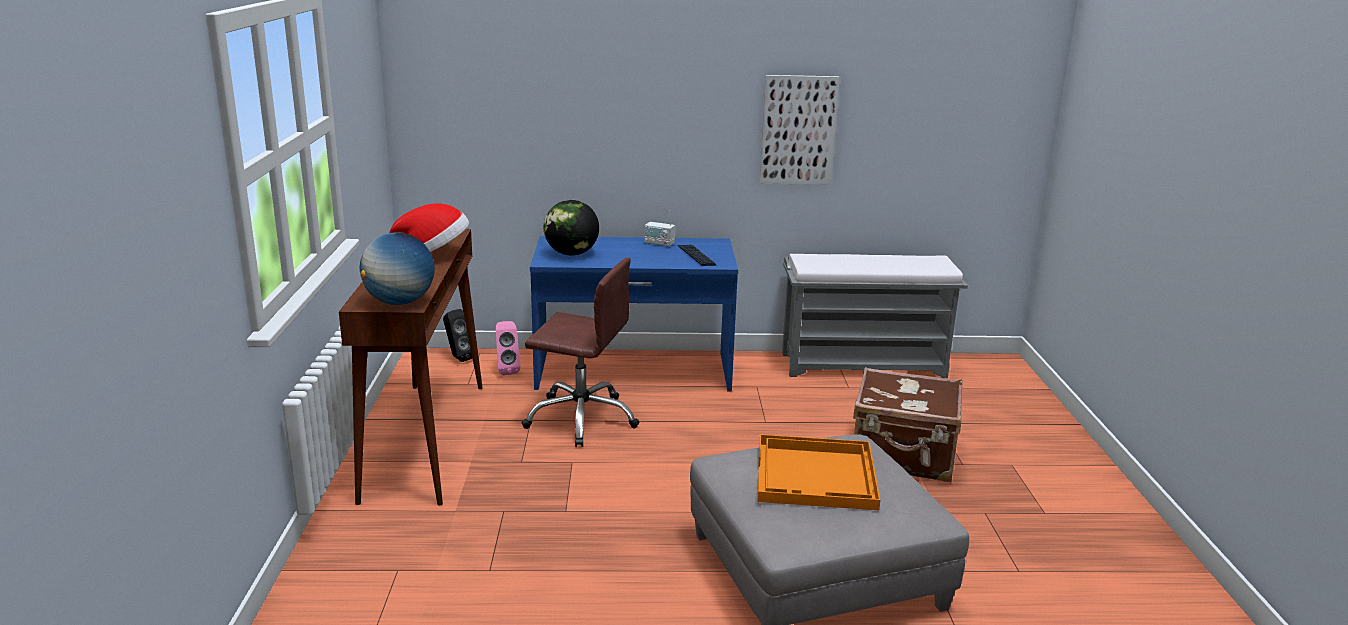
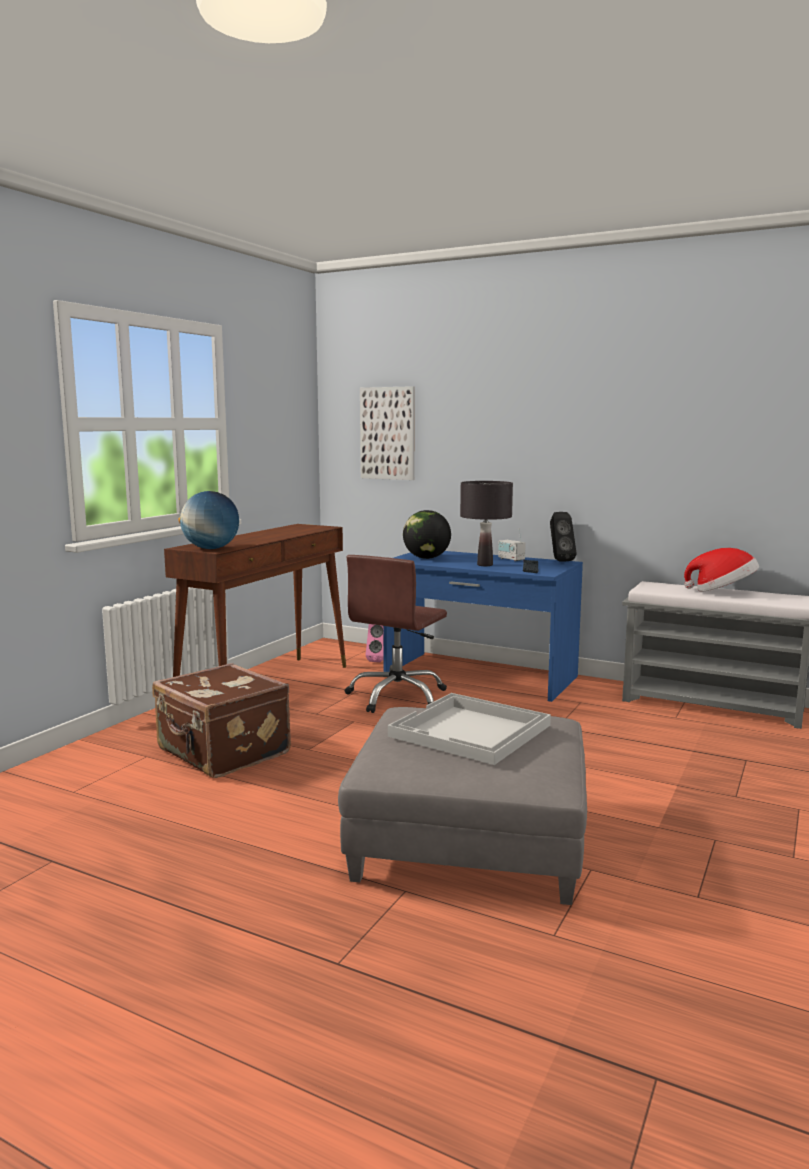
camera: 30 degrees right, 10 degrees down
hat [389,203,469,252] -> hat moved to [684,548,759,591]
black speaker [443,309,472,362] -> black speaker moved to [550,512,577,562]
brown office chair [522,258,640,447] -> brown office chair turned 75 degrees clockwise [345,555,447,713]
orange tray [758,434,880,510] -> white tray [388,693,551,765]
picture [760,75,840,185] -> picture moved to [360,386,415,480]
brown suitcase [853,367,963,482] -> brown suitcase moved to [152,663,291,778]
none -> black table lamp [460,481,513,566]

